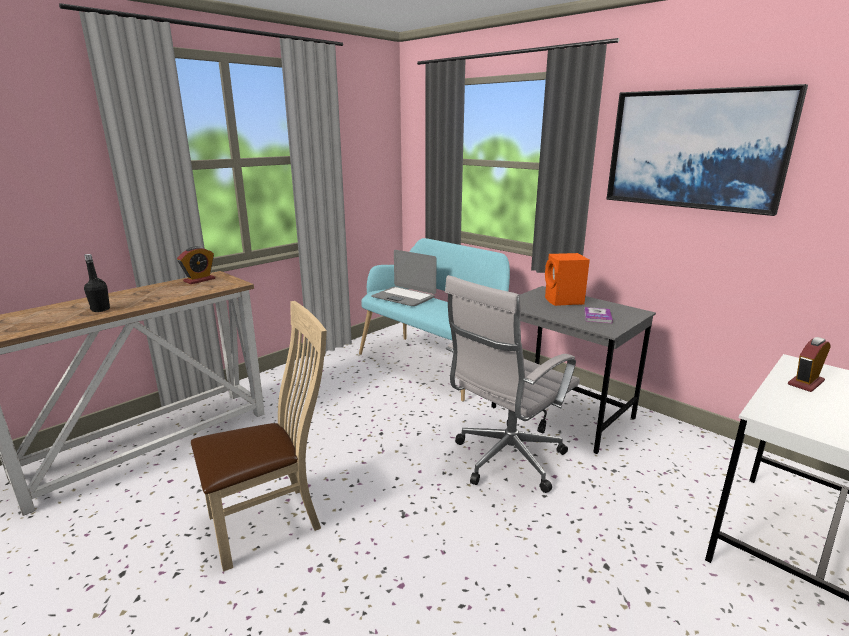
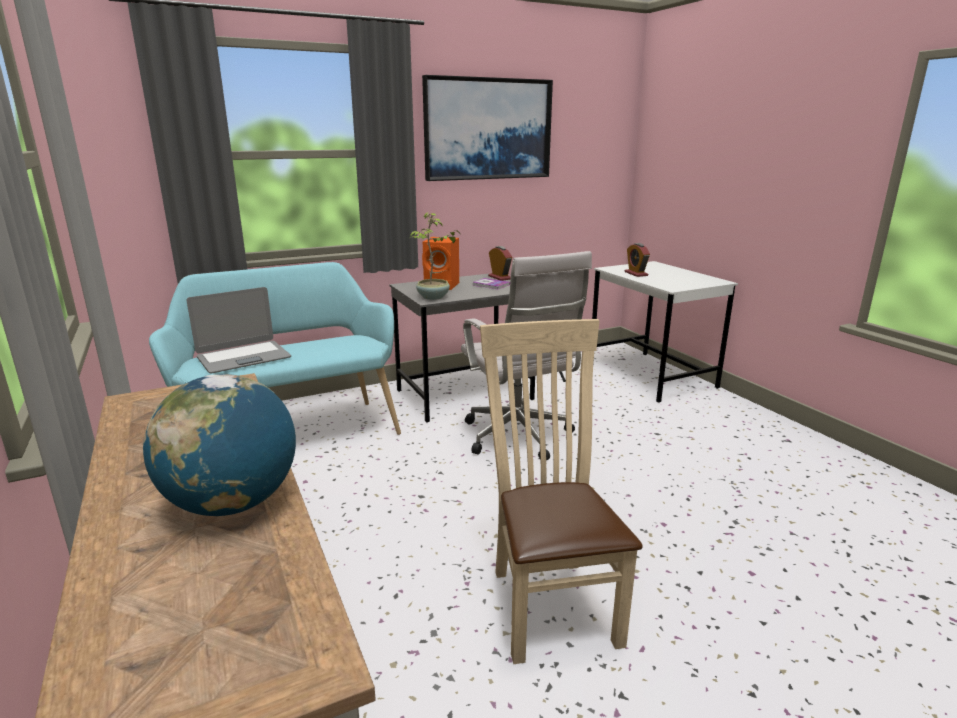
camera: 70 degrees left, 0 degrees up
black bottle [84,254,110,312] -> globe [143,374,296,516]
alarm clock [177,246,215,284] -> alarm clock moved to [488,246,512,281]
none -> potted plant [410,212,460,300]

